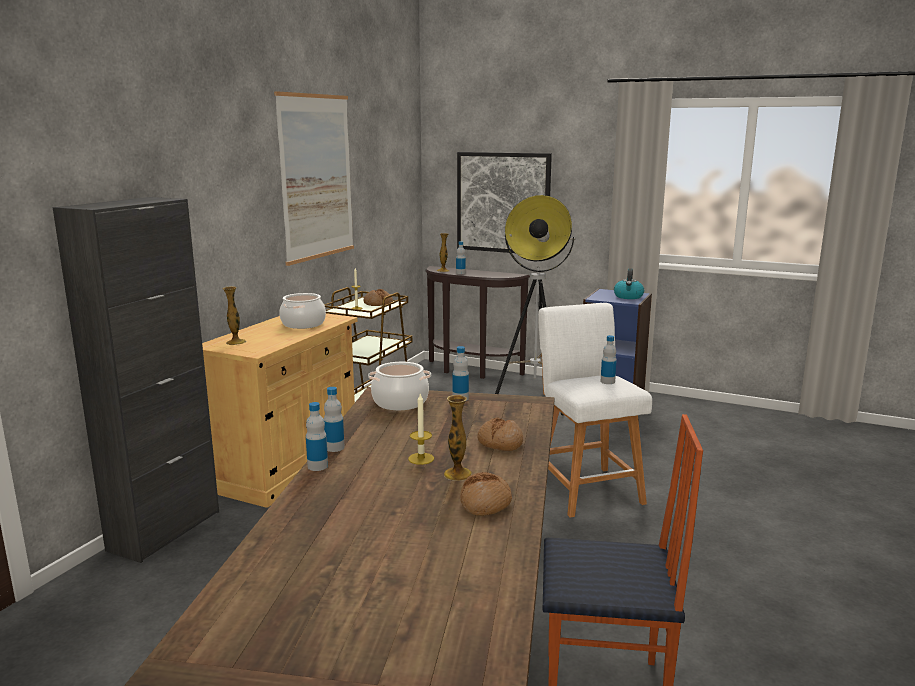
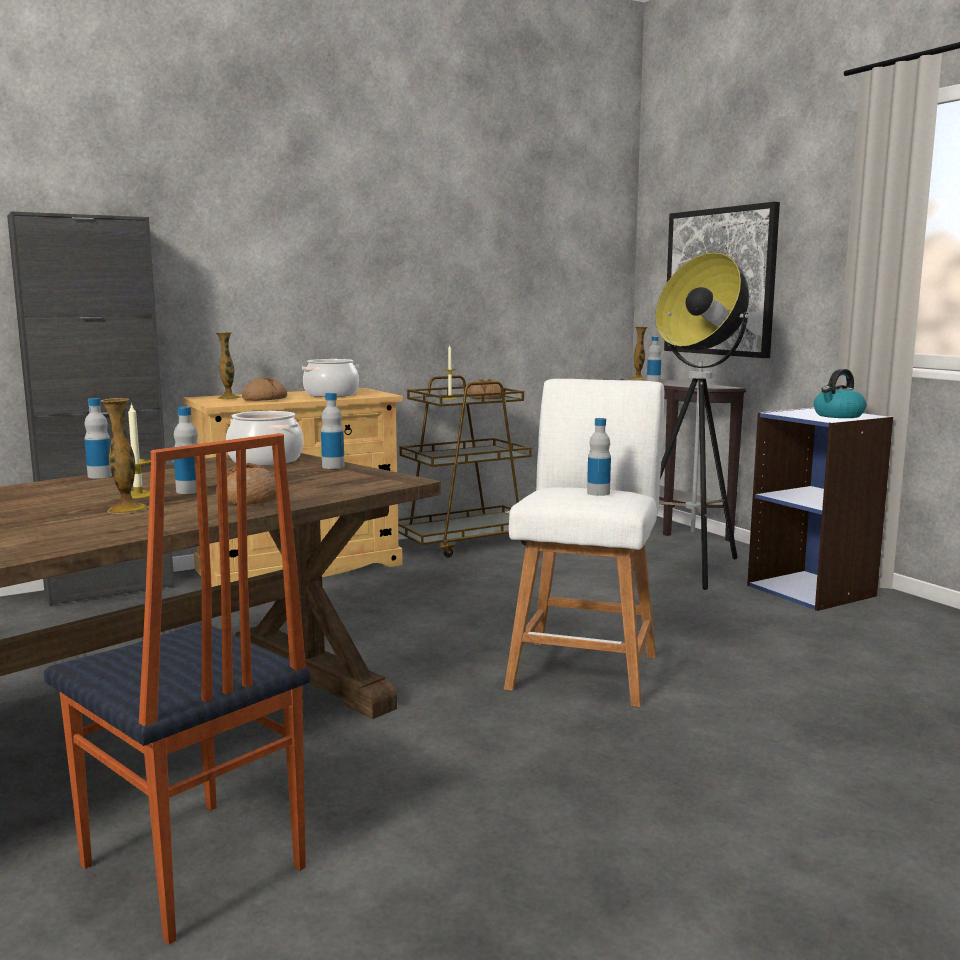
camera: 35 degrees right, 5 degrees down
picture [274,91,354,266] -> none
bottle [306,402,328,471] -> bottle moved to [174,407,198,494]
bread [460,472,512,516] -> bread moved to [242,378,287,401]

